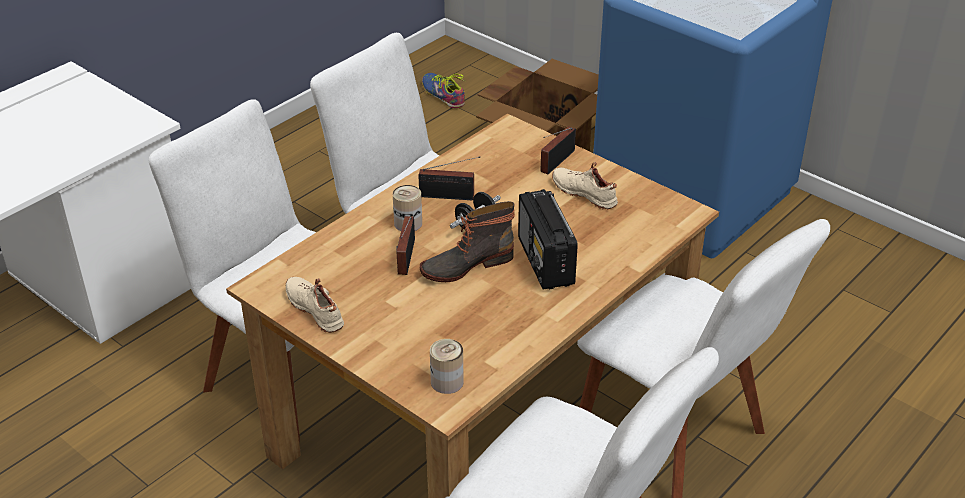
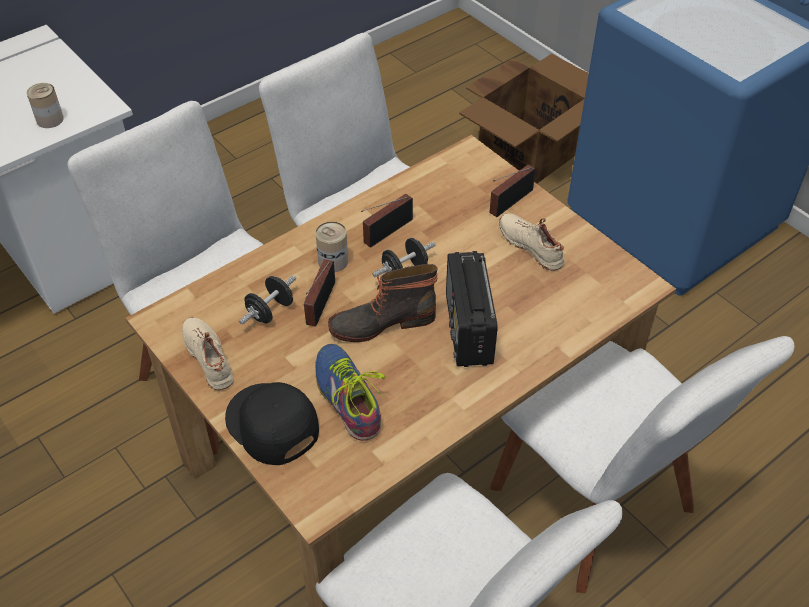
camera: 10 degrees right, 10 degrees up
radio [418,157,480,200] -> radio turned 120 degrees clockwise [361,194,413,248]
shoe [422,73,465,108] -> shoe moved to [315,344,386,441]
can [430,339,464,394] -> can moved to [27,83,64,128]
none -> black cap [225,382,319,465]
none -> black dumbbell [239,275,296,324]

